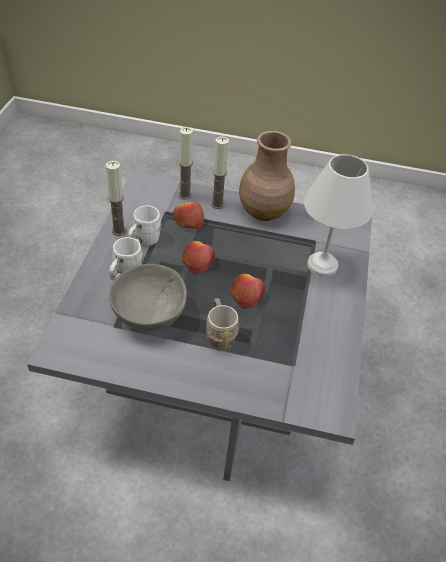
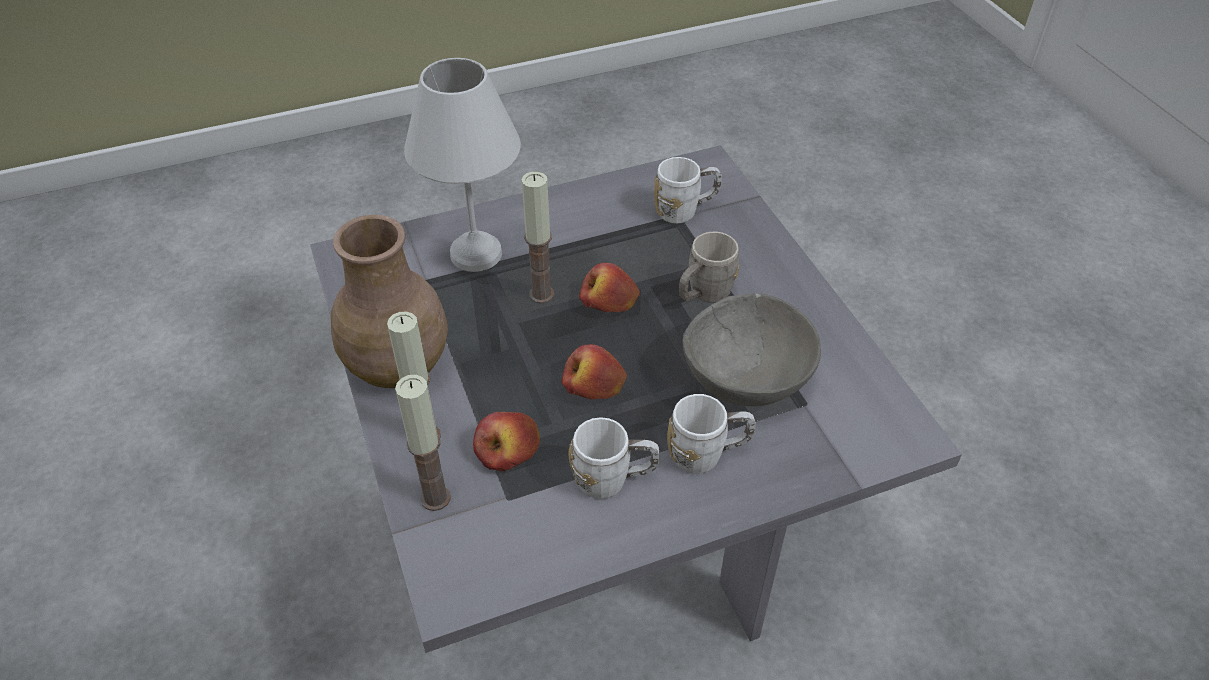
camera: 120 degrees left, 0 degrees up
candle [106,161,126,236] -> candle moved to [521,172,554,304]
none -> white mug [654,157,722,224]

